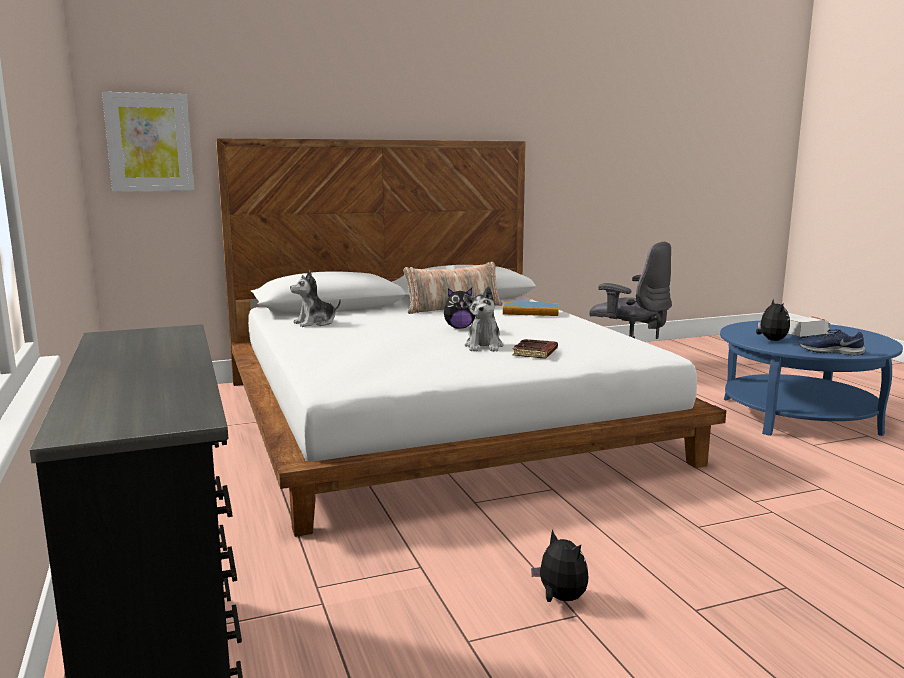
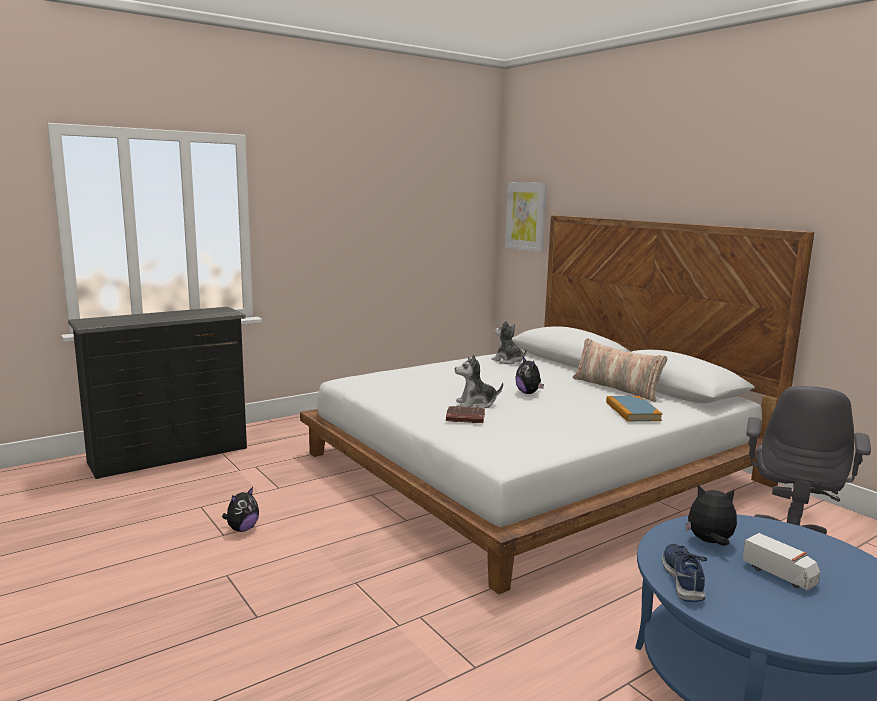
camera: 75 degrees right, 0 degrees up
plush toy [756,299,790,341] -> plush toy turned 150 degrees counterclockwise [685,485,737,546]

